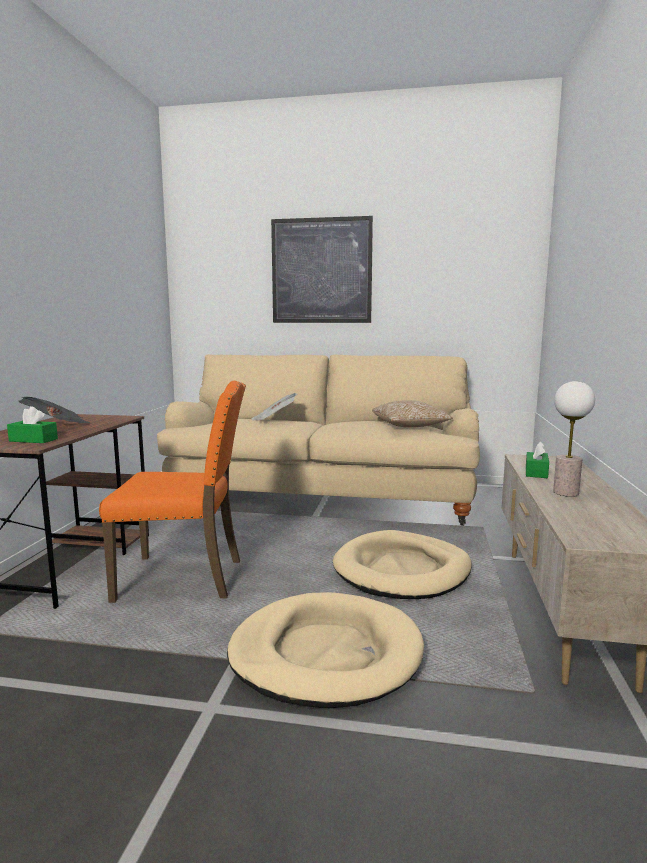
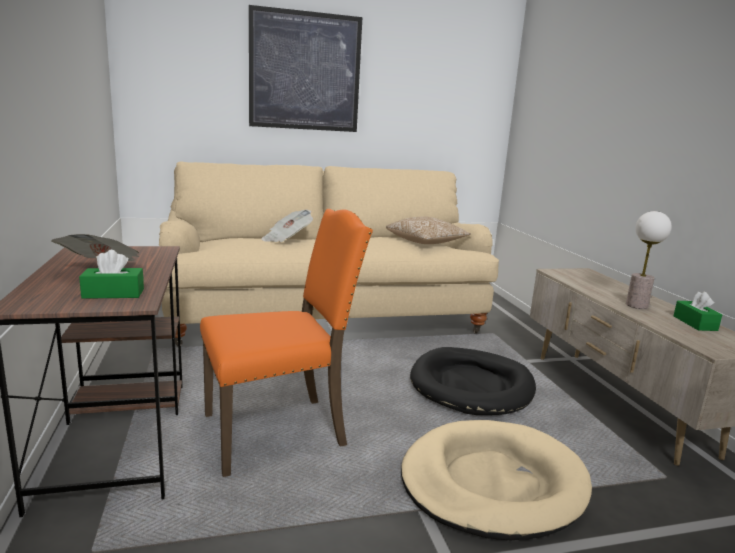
camera: 25 degrees left, 5 degrees up
beige dog bed [333,530,472,599] -> black dog bed [410,347,536,415]
green tissue box [526,441,549,478] -> green tissue box moved to [674,291,722,331]

